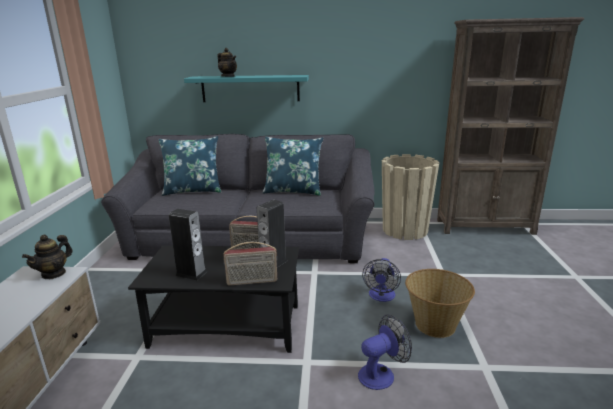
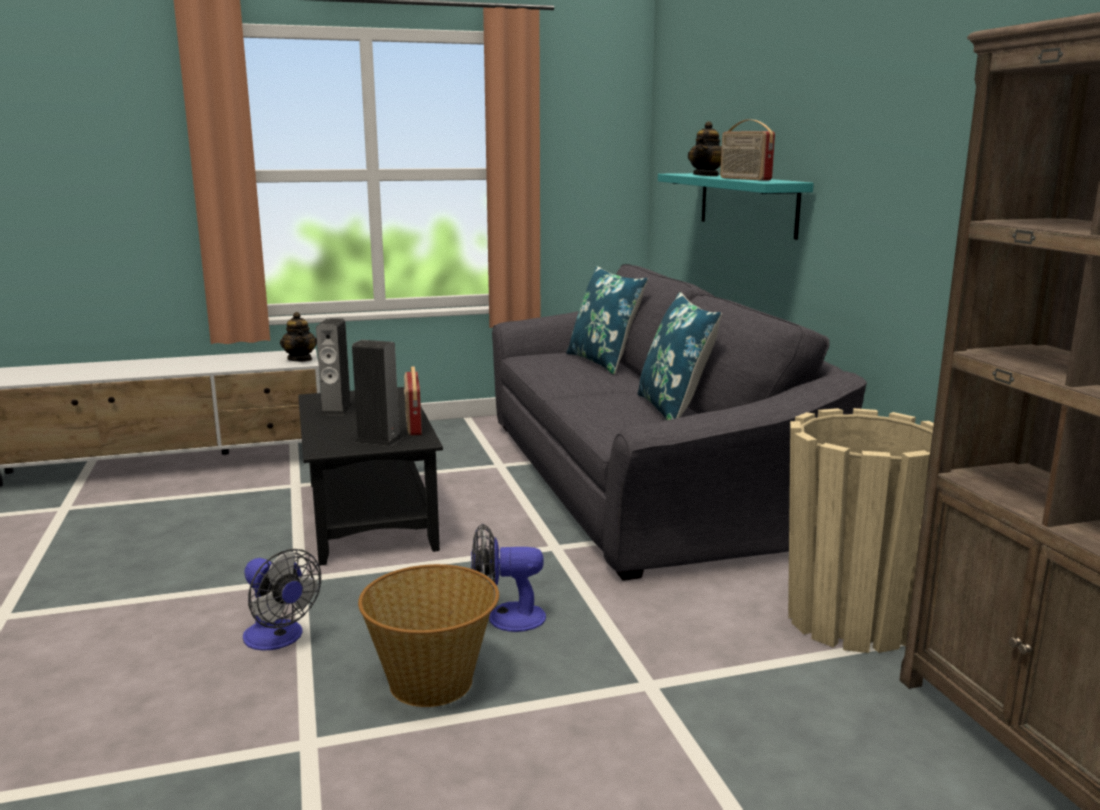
camera: 70 degrees right, 5 degrees down
teapot [22,235,73,279] -> teapot turned 120 degrees counterclockwise [280,312,317,362]
radio [223,242,277,286] -> radio moved to [720,120,775,181]

